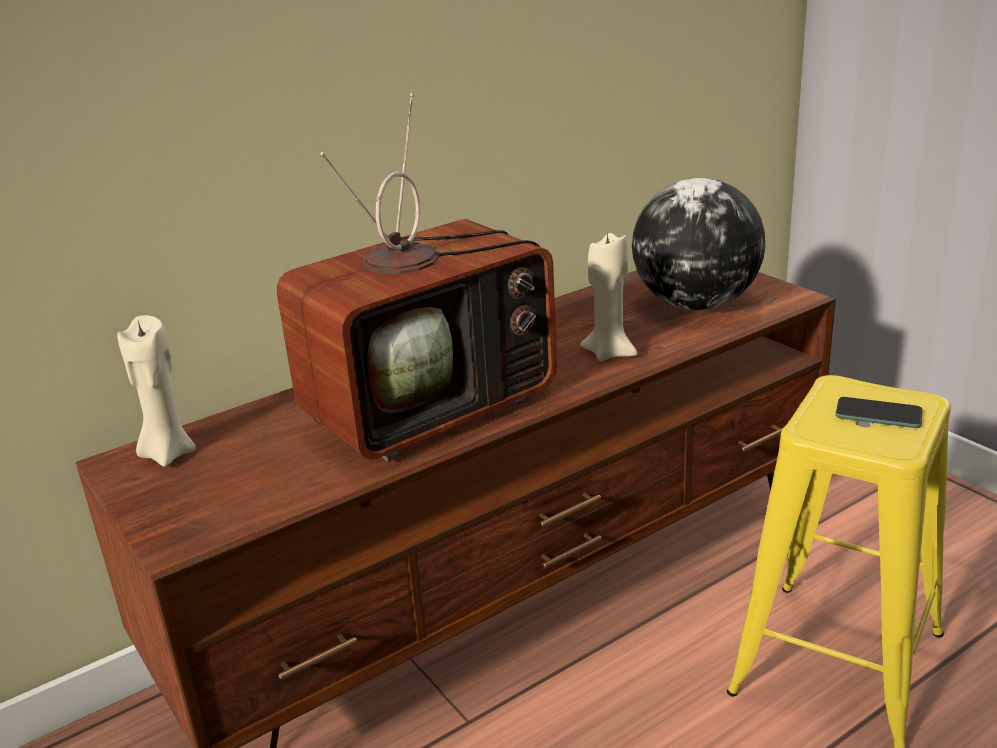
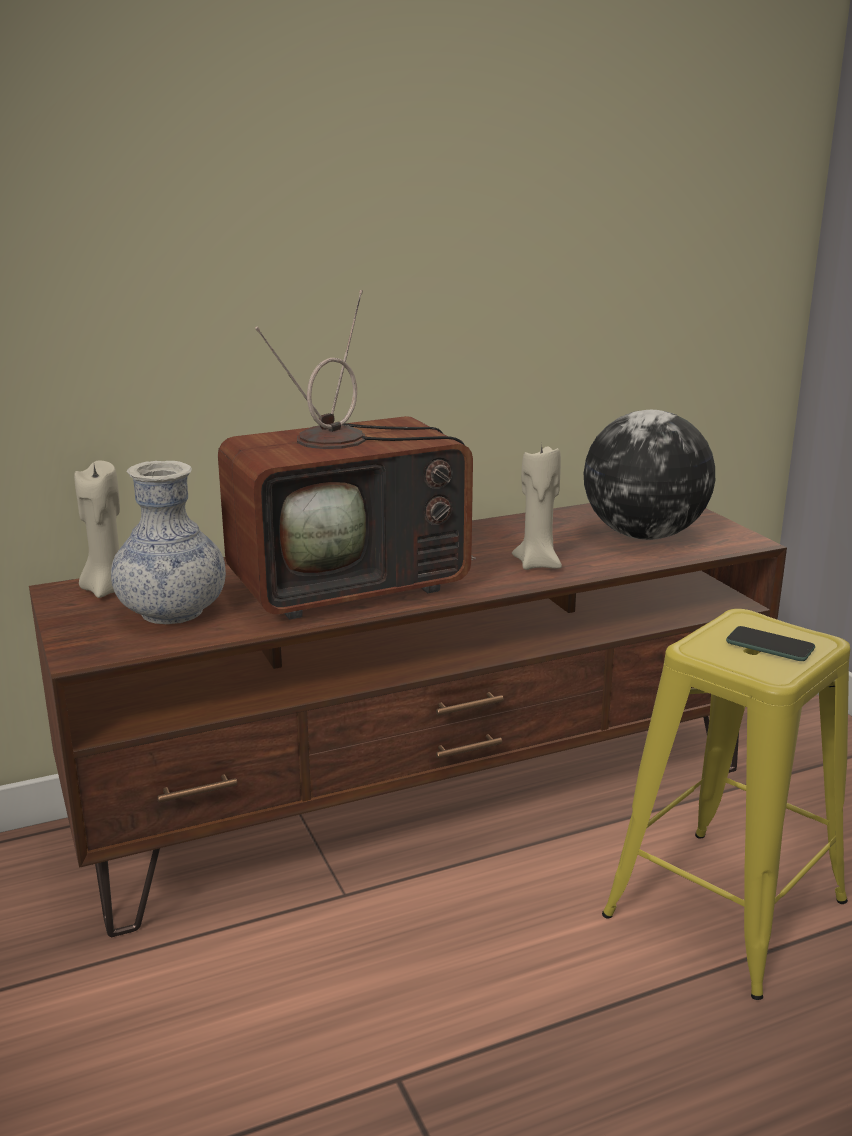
camera: 10 degrees right, 5 degrees down
none -> vase [111,461,226,624]

